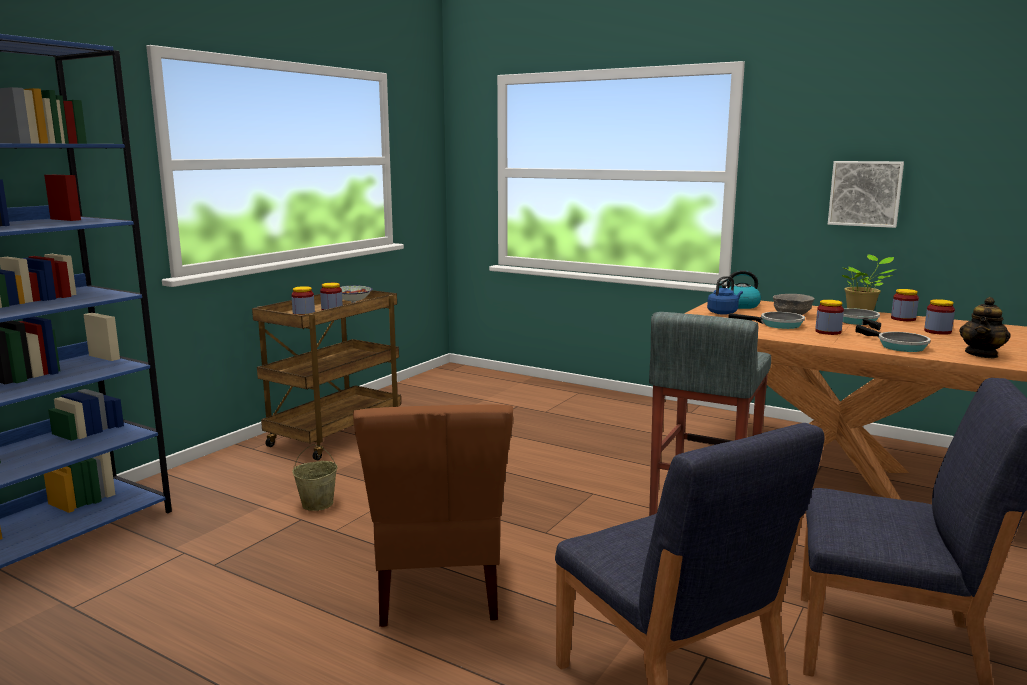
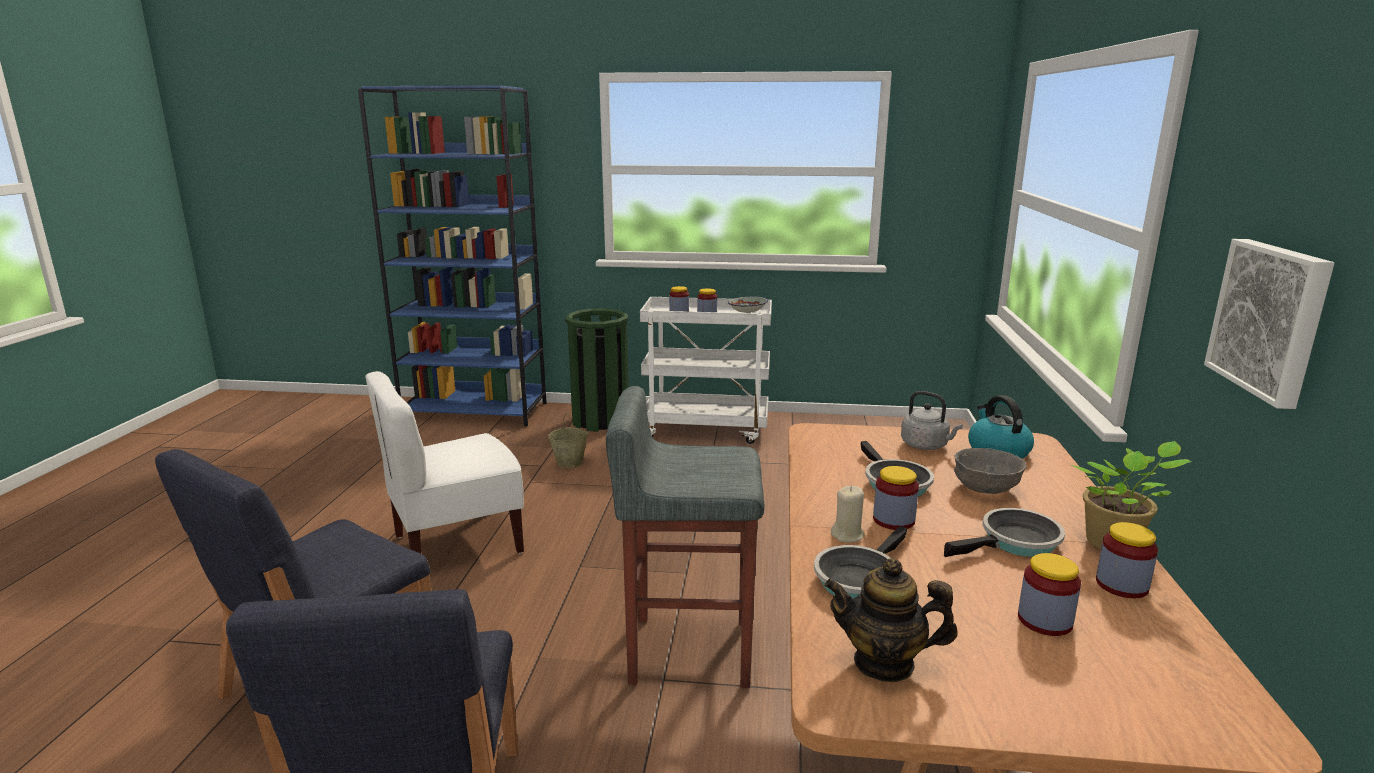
camera: 65 degrees right, 5 degrees up
brown cart [252,290,401,460] -> white cart [640,297,772,444]
brown chair [353,404,513,627] -> white chair [365,371,524,553]
blue kettle [707,276,743,315] -> grey kettle [901,391,963,450]
none -> green trash can [565,308,629,432]
none -> beige candle [831,486,865,542]

